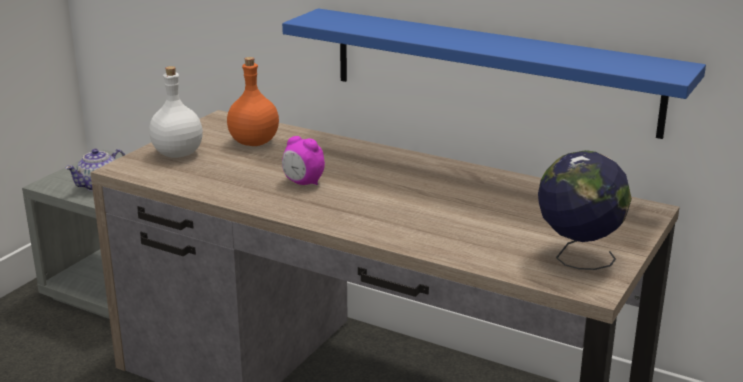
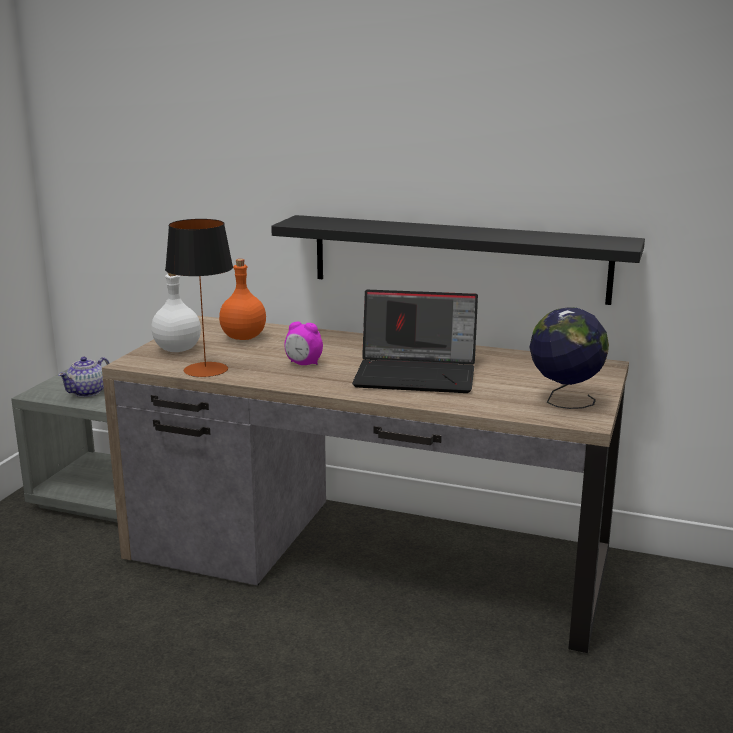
camera: 10 degrees left, 5 degrees down
blue shelf [282,8,706,139] -> black shelf [271,215,645,305]
none -> table lamp [165,219,233,377]
none -> laptop [352,290,478,393]

